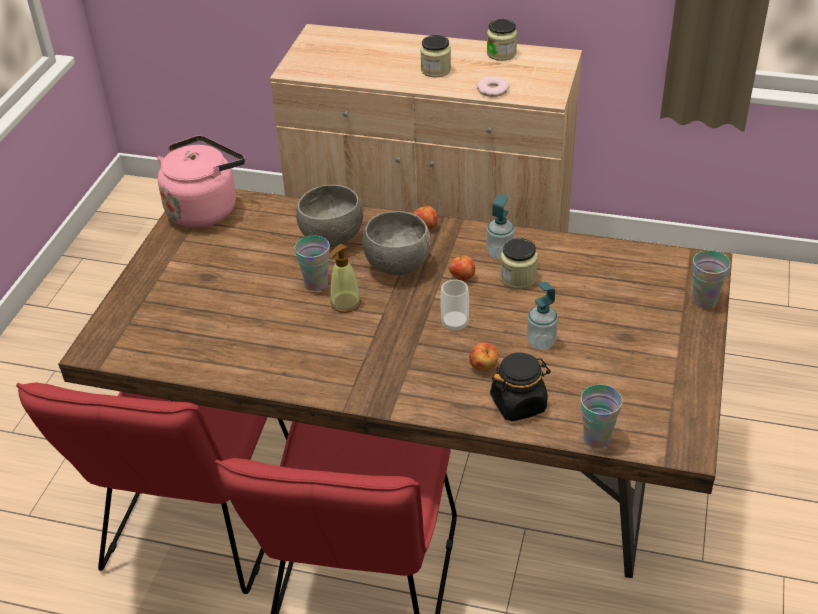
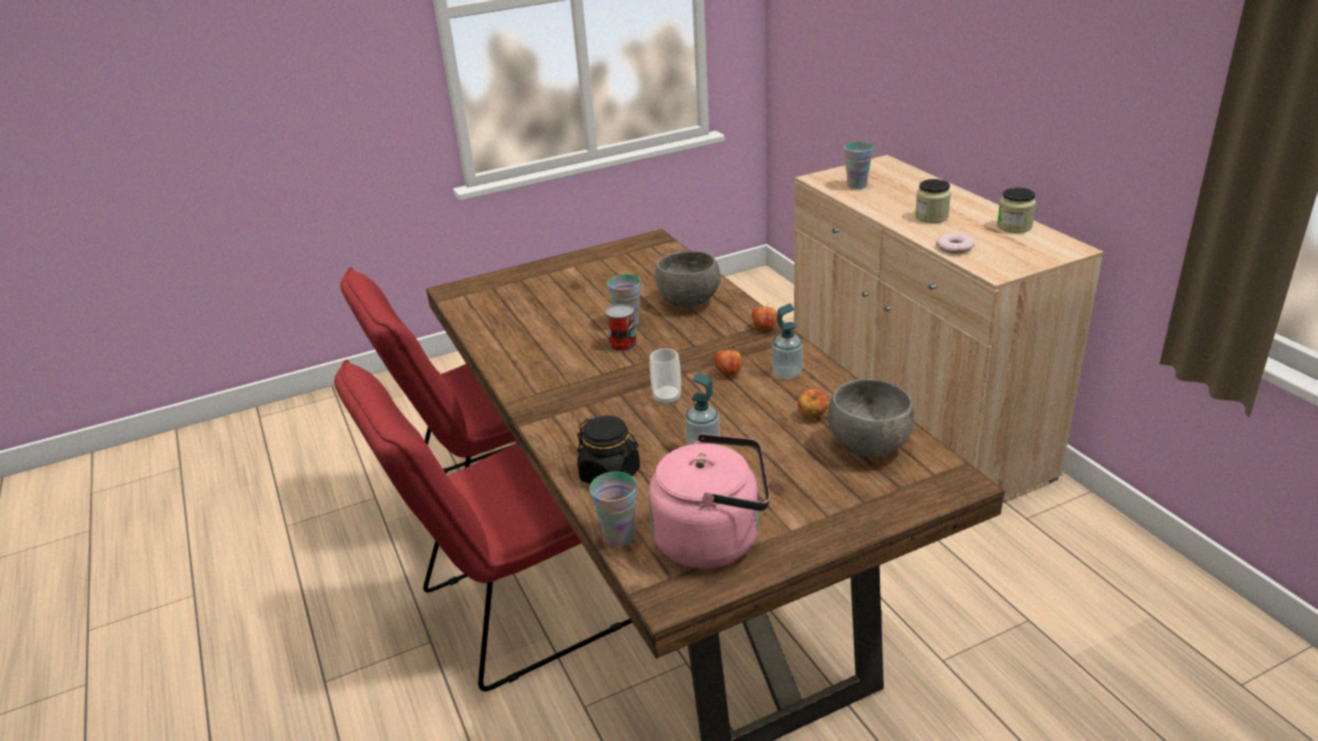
camera: 50 degrees right, 10 degrees down
pink kettle [157,135,245,228] -> pink kettle moved to [648,433,770,569]
soap dispenser [329,244,361,313] -> can [606,304,637,352]
grey bowl [362,211,431,275] -> grey bowl moved to [828,379,914,458]
apple [469,342,498,371] -> apple moved to [798,389,828,418]
jar [500,238,537,289] -> none
cup [692,250,730,308] -> cup moved to [844,142,874,189]

